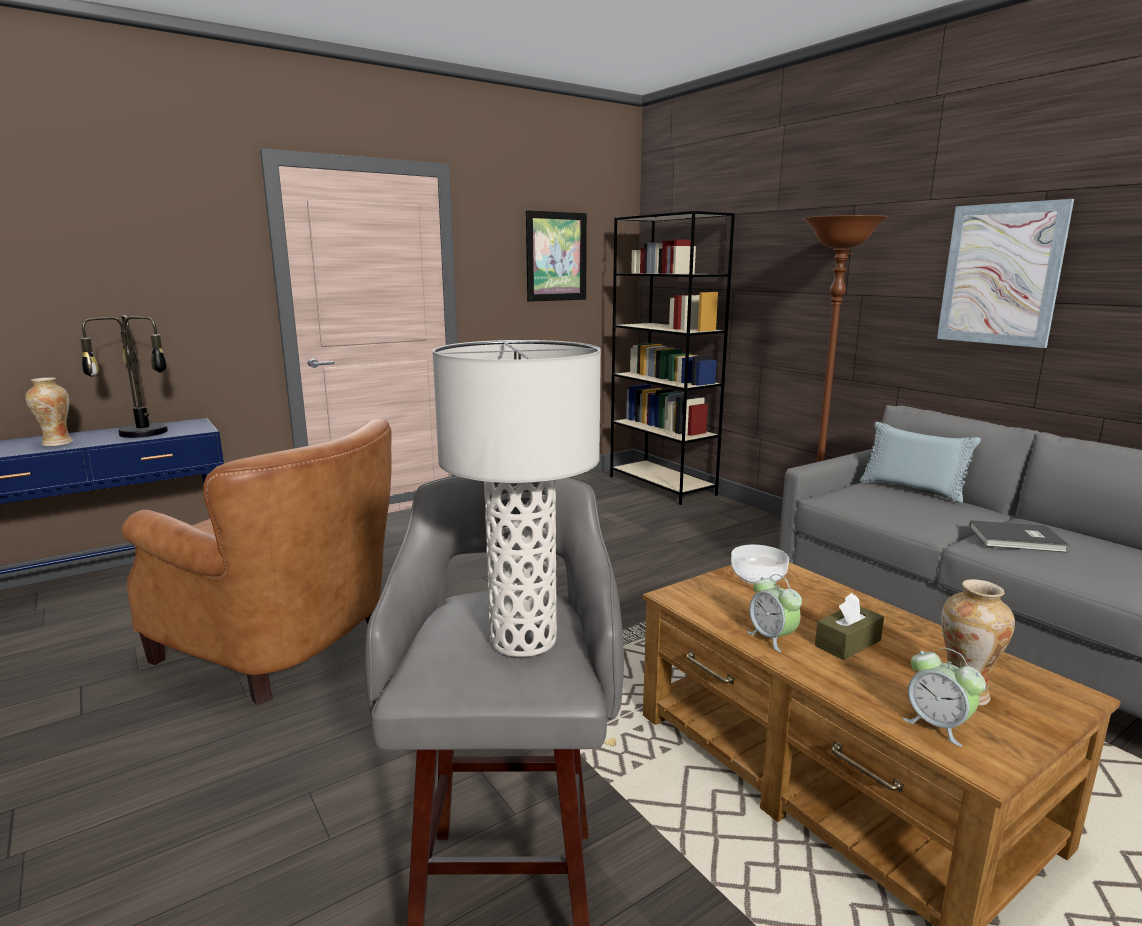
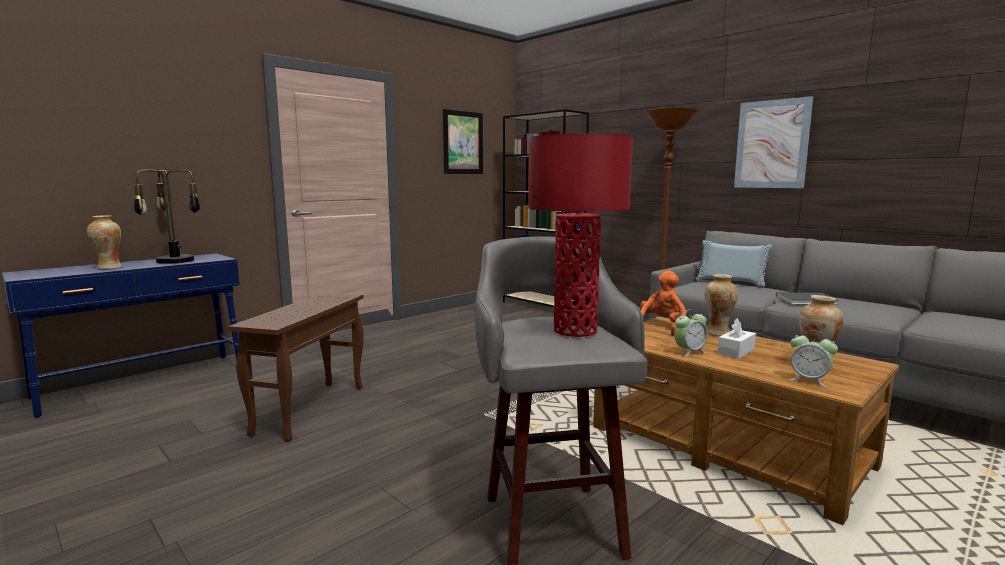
camera: 10 degrees left, 5 degrees down
brown armchair [122,419,392,705] -> brown side table [228,292,364,442]
white table lamp [432,340,601,657] -> red table lamp [529,134,633,337]
bowl [731,545,789,585] -> orange plush toy [640,270,686,336]
alarm clock [747,574,802,652] -> alarm clock turned 75 degrees counterclockwise [674,309,708,357]
brown tissue box [815,593,884,660] -> white tissue box [717,318,756,359]
none -> vase [705,274,738,336]

